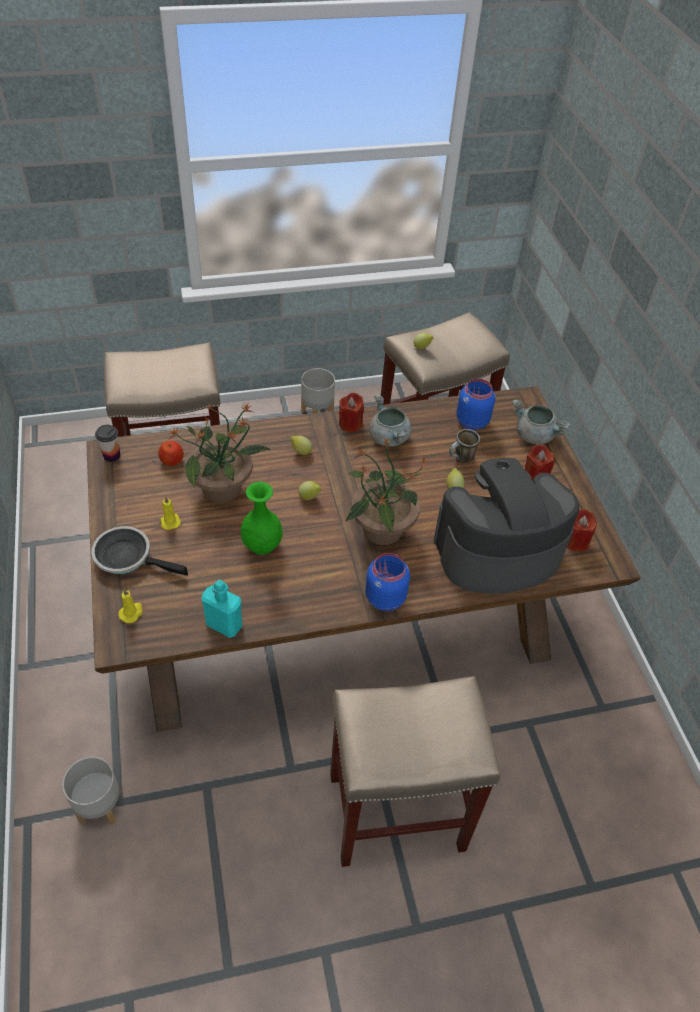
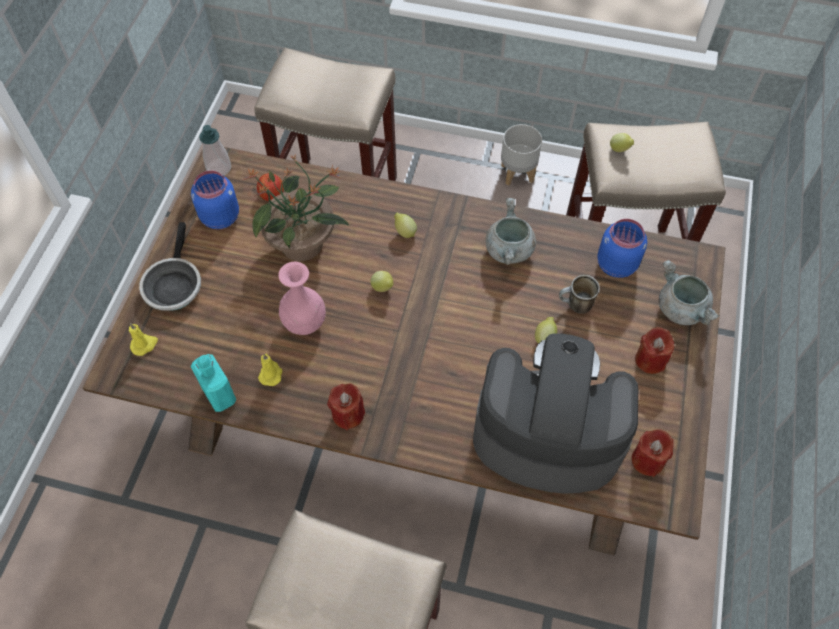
camera: 30 degrees right, 10 degrees up
grey planter [62,757,121,825] -> none
frying pan [91,526,188,576] -> frying pan turned 135 degrees counterclockwise [139,222,201,311]
cup [95,425,120,462] -> soap dispenser [199,125,231,176]
yellow candle [160,497,181,530] -> yellow candle moved to [258,354,282,386]
green vase [241,482,283,555] -> pink vase [278,262,326,335]
red candle [339,393,364,432] -> red candle moved to [327,384,365,430]
potted plant [345,437,429,545] -> none
blue jar [365,553,410,611] -> blue jar moved to [191,171,239,229]

